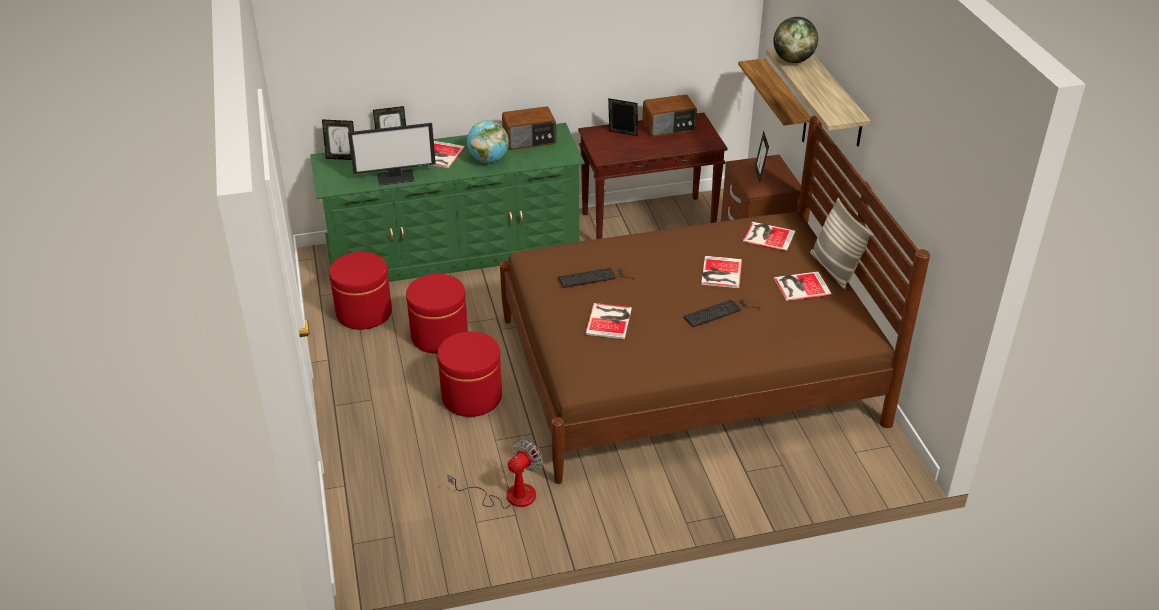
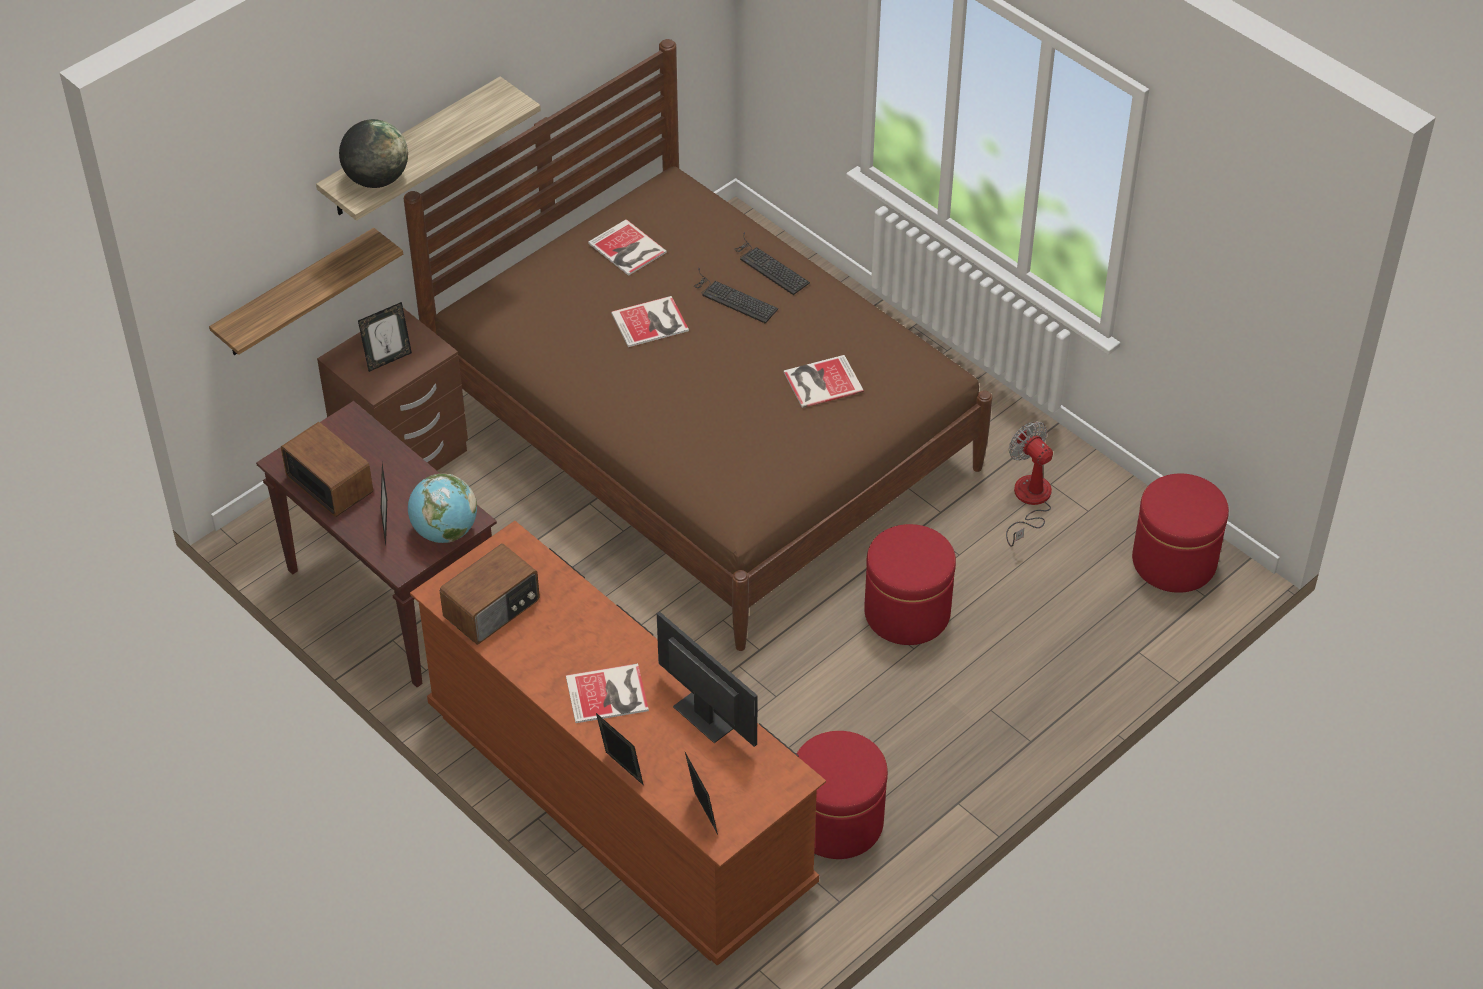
camera: 120 degrees left, 10 degrees up
green dresser [310,123,585,282] -> brown dresser [410,521,826,966]
red ottoman [406,274,468,354] -> red ottoman moved to [1132,474,1229,593]
fan [447,439,543,509] -> fan turned 45 degrees clockwise [1006,421,1053,547]
globe [467,120,509,163] -> globe moved to [408,474,477,543]
radio [502,106,556,150] -> radio turned 90 degrees clockwise [440,544,540,645]
keyboard [558,268,635,288] -> keyboard moved to [734,232,810,295]
book [743,222,795,252] -> none
pillow [810,198,873,289] -> none

